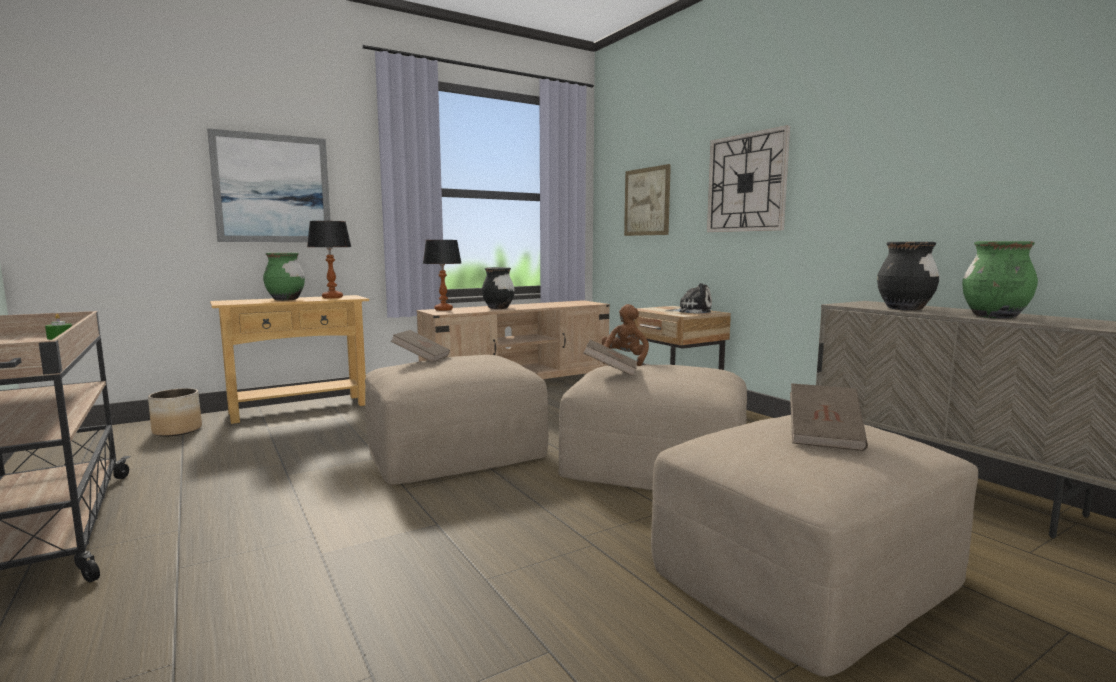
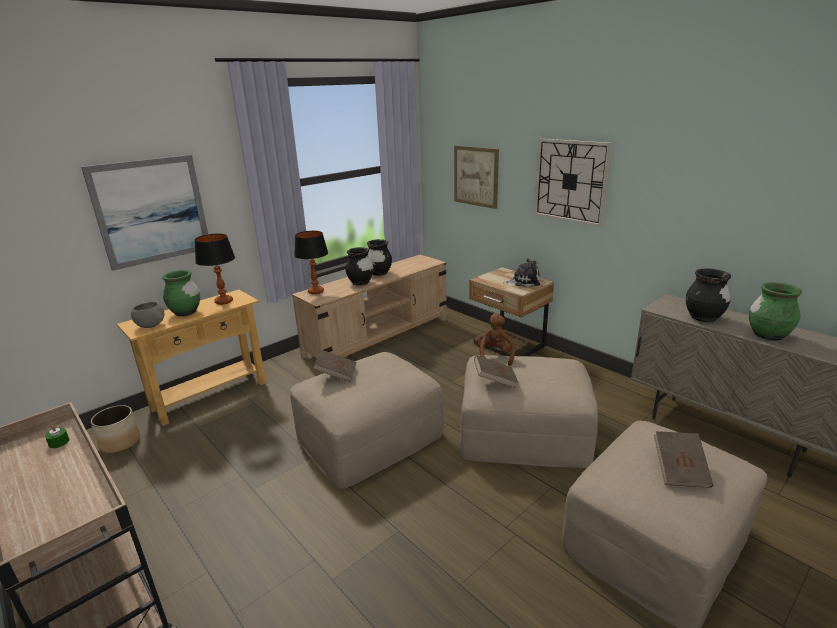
camera: 10 degrees left, 15 degrees up
none -> grey bowl [131,302,164,328]
none -> black vase [367,239,392,276]

